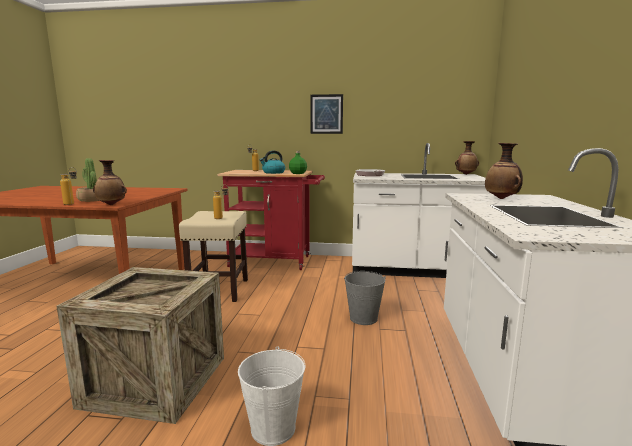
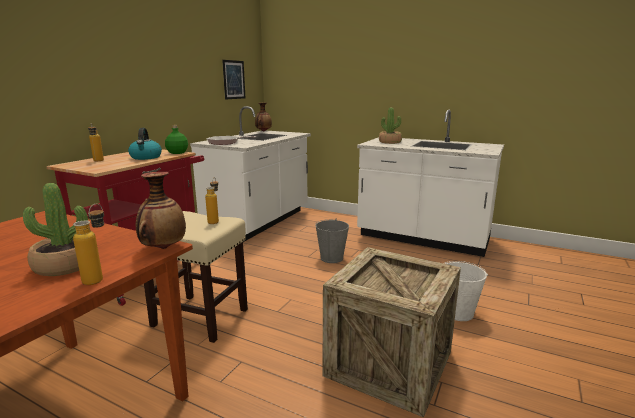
camera: 70 degrees left, 5 degrees up
picture [310,94,343,134] -> picture moved to [222,60,245,99]
vase [485,143,523,199] -> potted plant [379,107,402,144]

